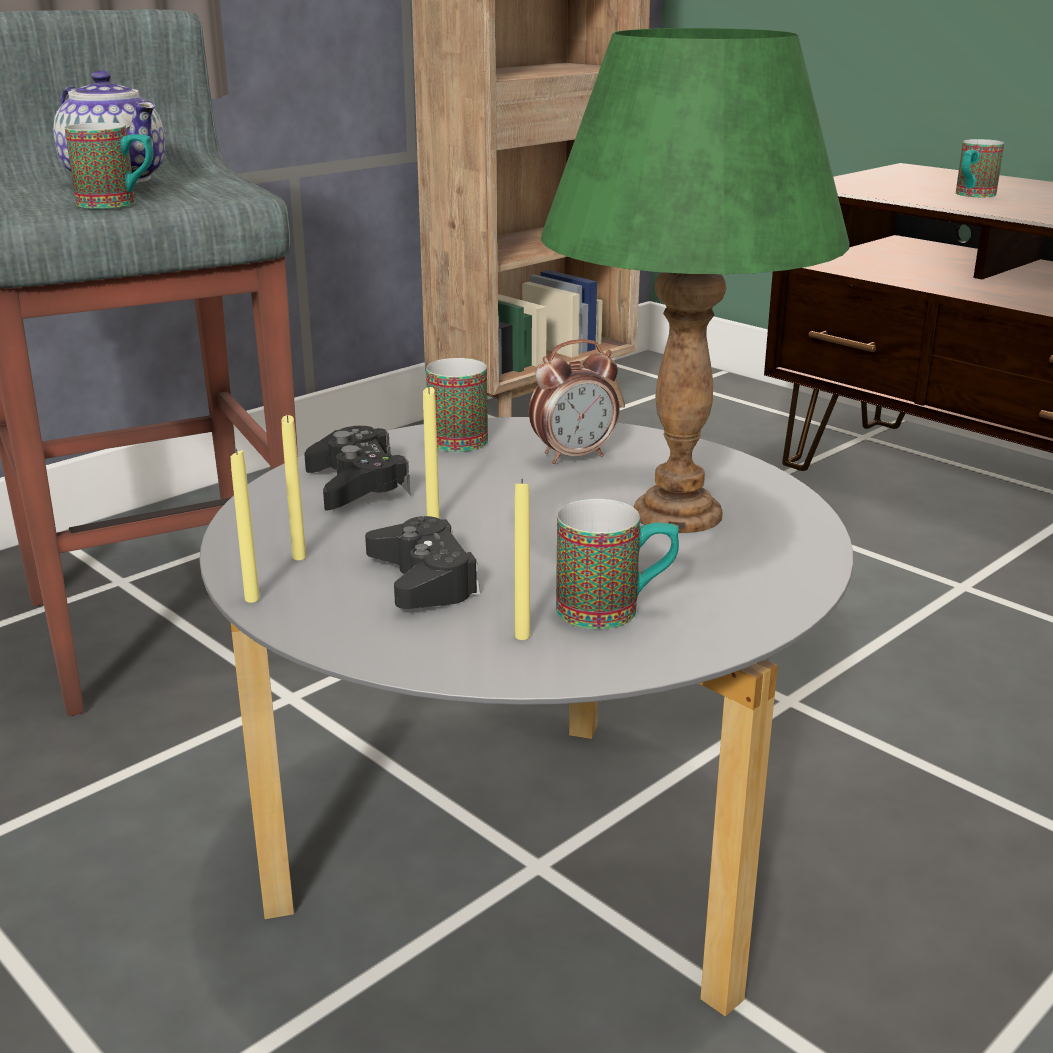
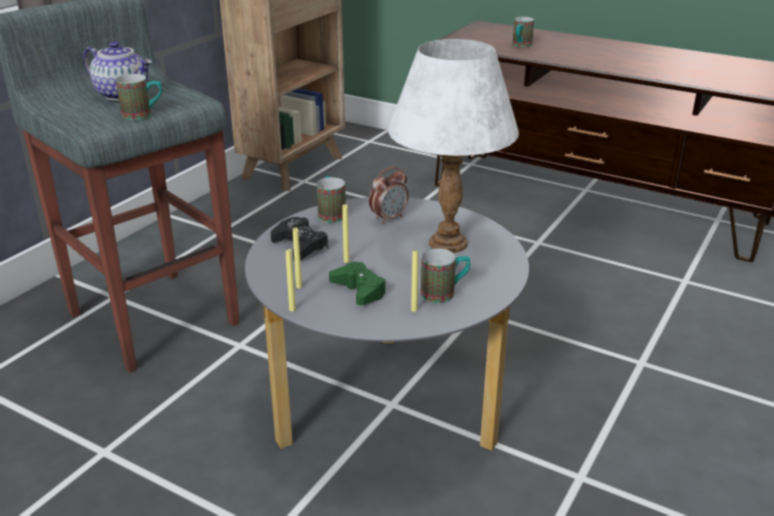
camera: 15 degrees left, 5 degrees up
black game controller [365,516,481,609] -> green game controller [329,262,387,305]
green table lamp [541,28,849,533] -> white table lamp [388,39,519,253]

